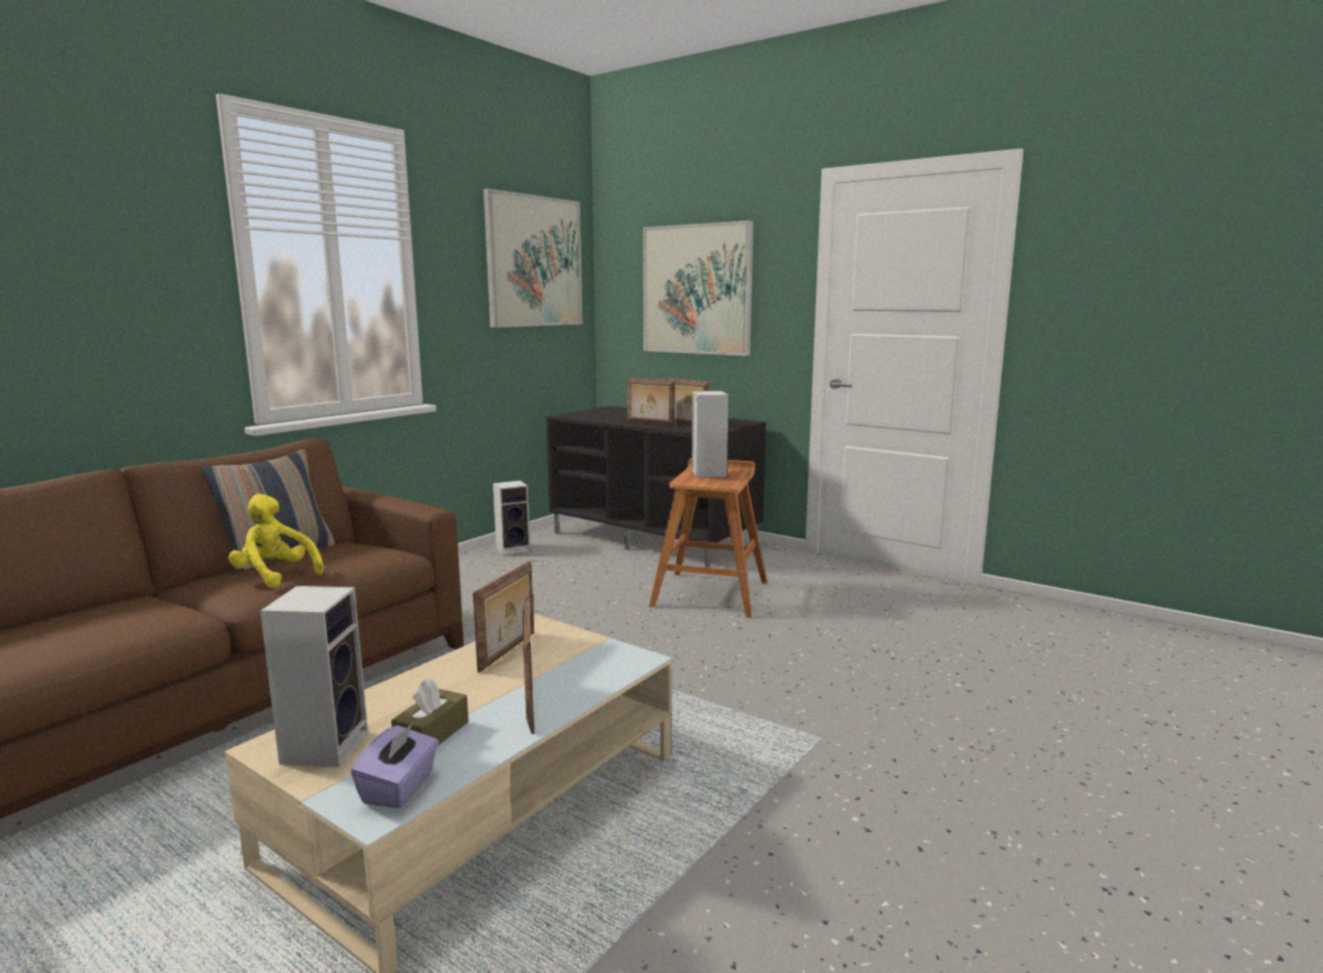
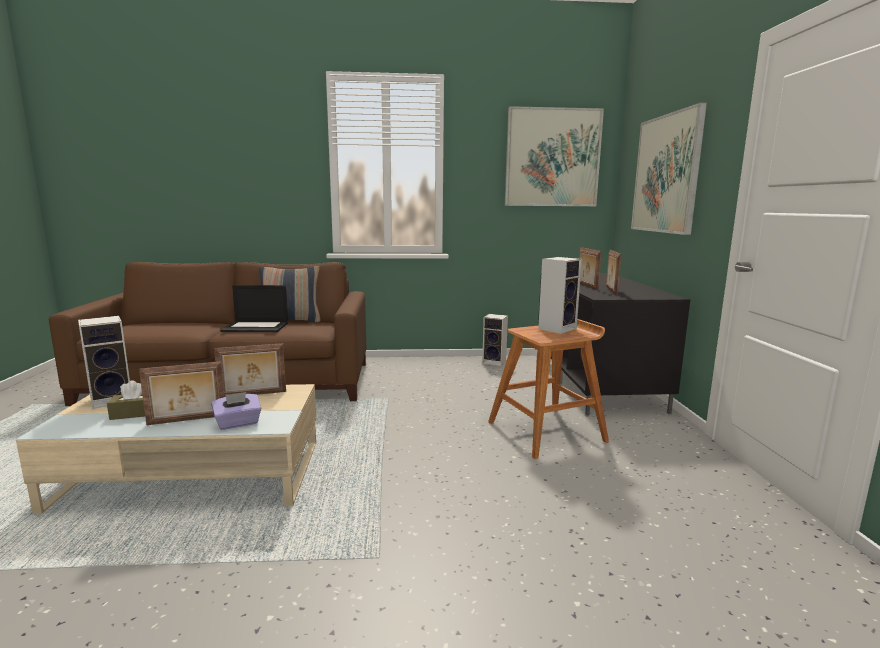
camera: 50 degrees right, 0 degrees up
yellow plush toy [229,494,324,588] -> laptop [220,285,288,332]
purple tissue box [351,722,439,809] -> purple tissue box moved to [211,392,261,430]
picture frame [523,597,534,734] -> picture frame turned 150 degrees counterclockwise [139,361,224,425]

